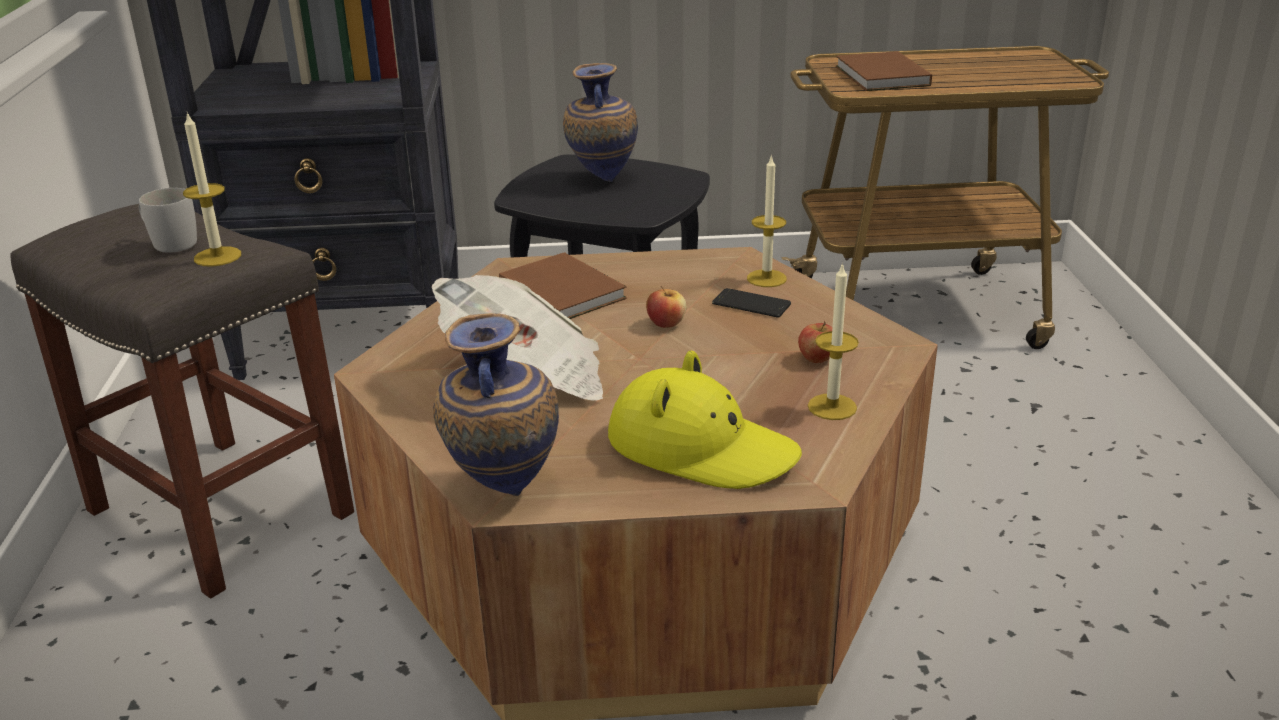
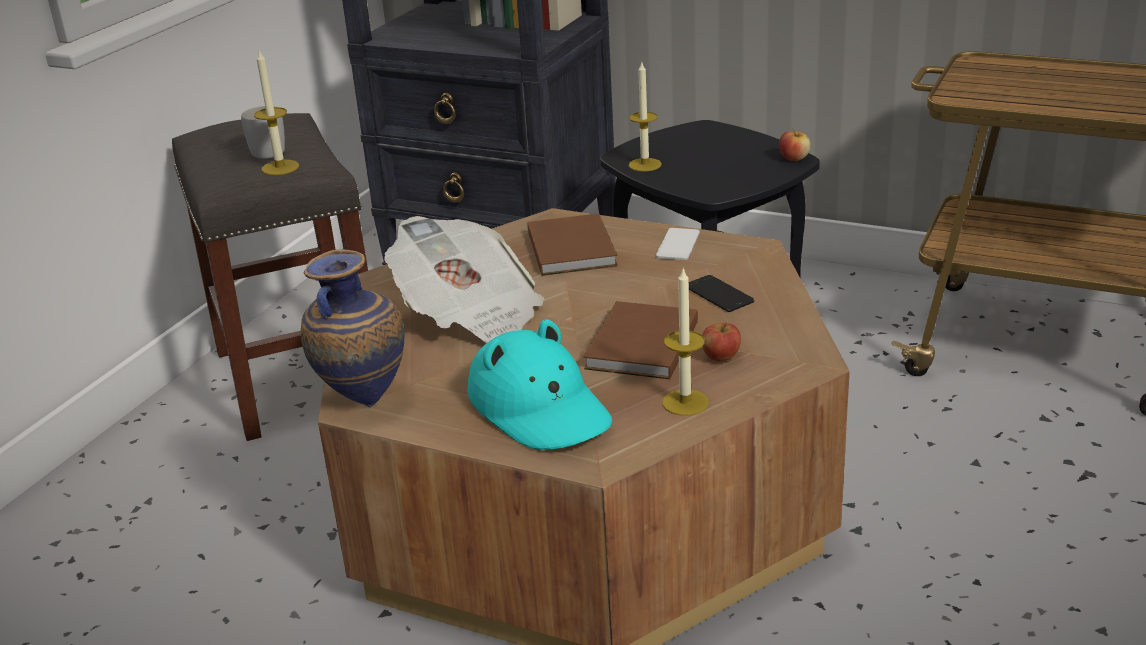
camera: 30 degrees right, 0 degrees up
vase [563,63,638,182] -> none
yellow hat [608,351,802,489] -> turquoise hat [467,319,612,450]
apple [646,286,686,328] -> apple moved to [779,129,811,161]
candle [747,154,787,287] -> candle moved to [629,63,662,171]
brown book [836,51,932,91] -> brown book moved to [584,301,698,379]
none -> phone [656,228,700,260]

